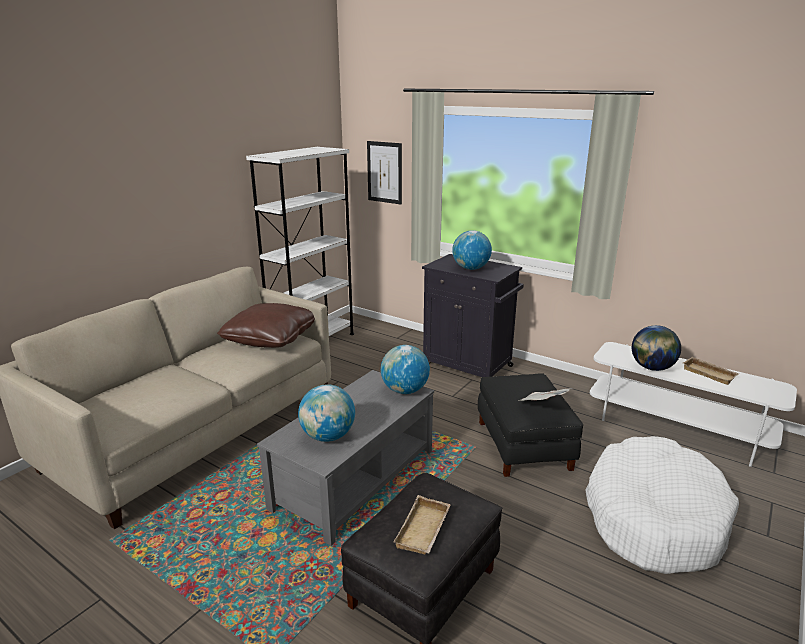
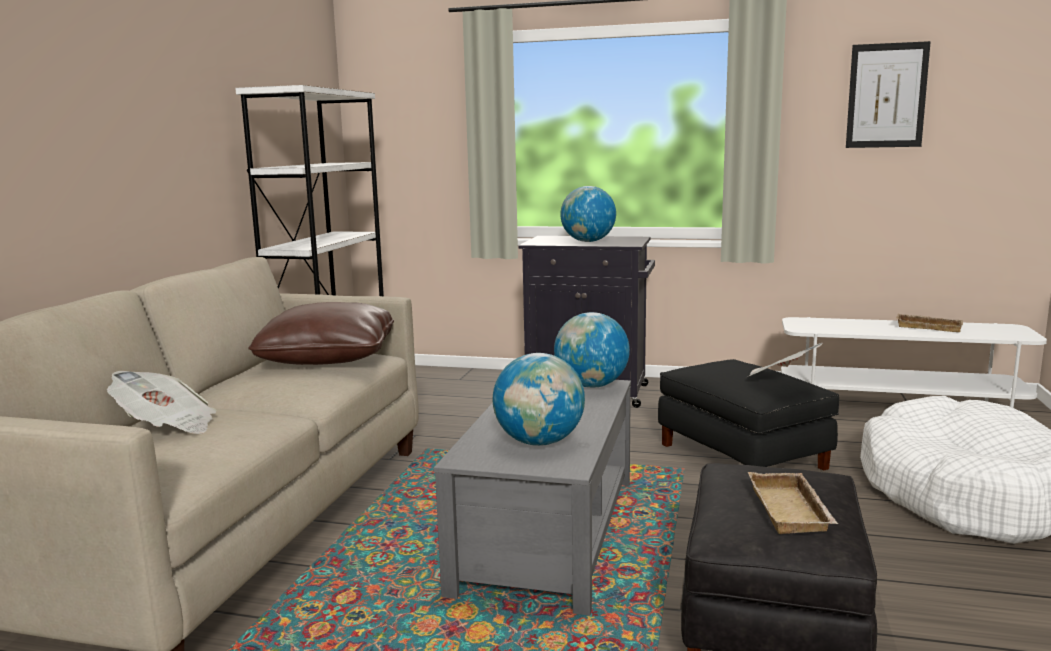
camera: 20 degrees left, 10 degrees down
picture [367,141,402,204] -> picture moved to [846,41,931,148]
globe [632,325,681,371] -> none
none -> newspaper [107,371,216,434]

